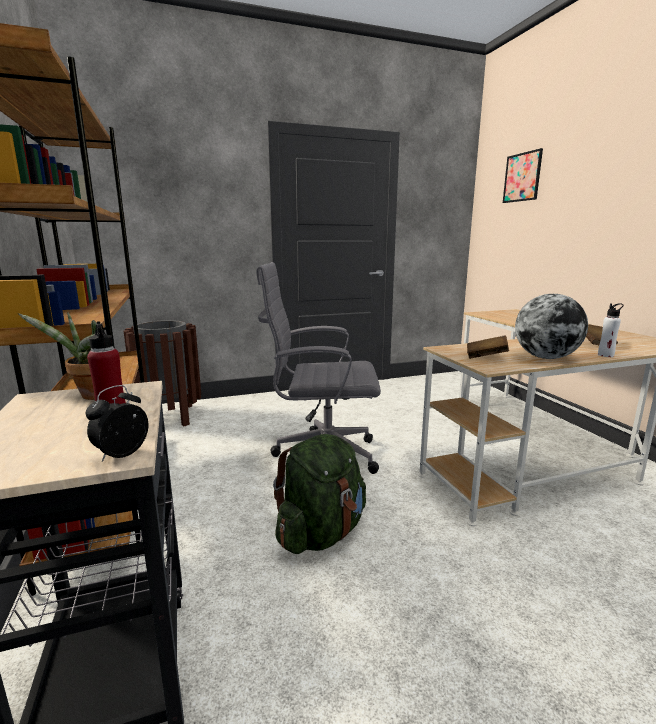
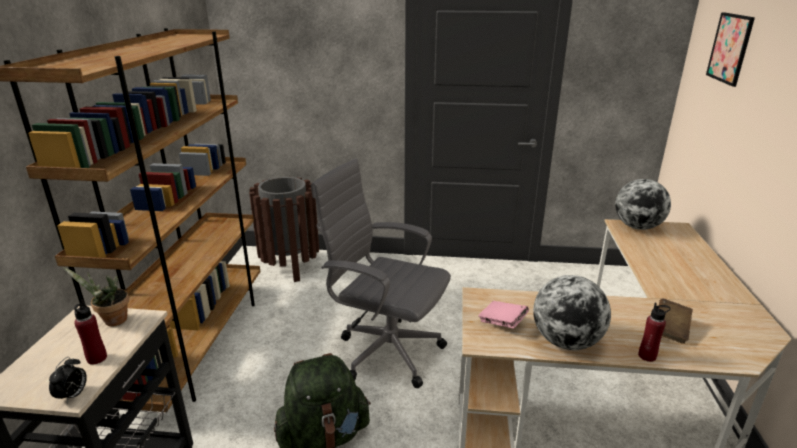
camera: 25 degrees right, 10 degrees up
alarm clock [85,385,148,462] -> alarm clock turned 135 degrees clockwise [49,357,87,404]
brown book [467,335,509,359] -> pink book [478,301,529,329]
white bottle [598,303,624,357] -> red bottle [638,303,670,362]
none -> globe [615,179,671,230]

